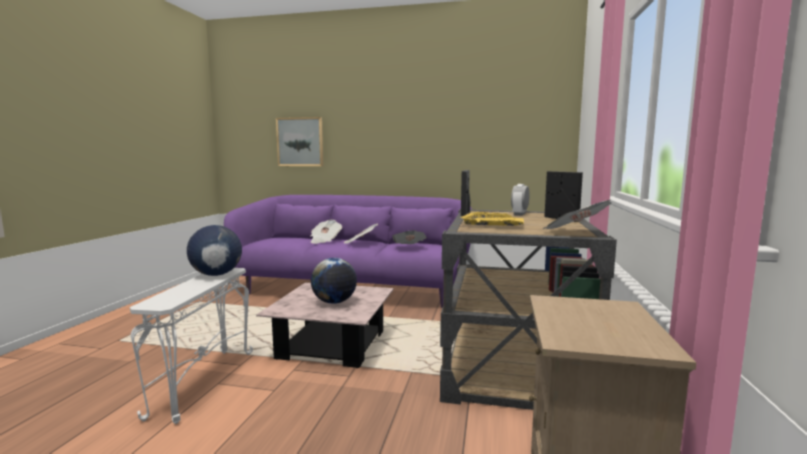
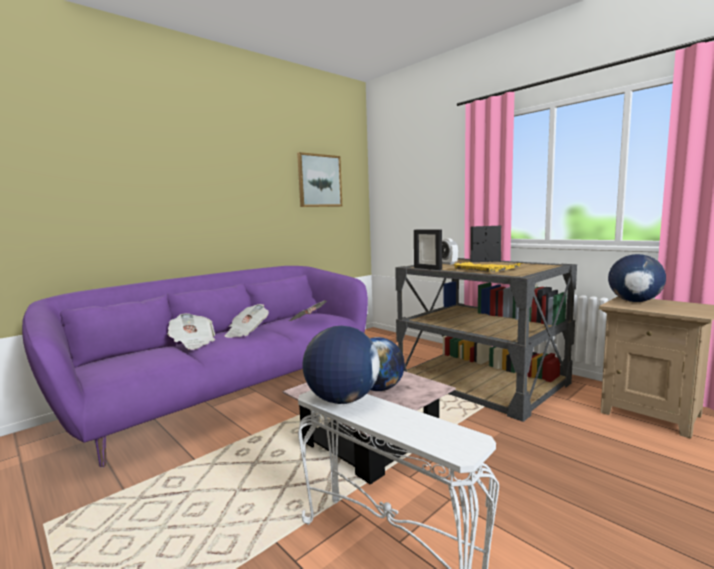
camera: 55 degrees left, 0 degrees up
picture [276,117,323,166] -> picture moved to [297,152,342,207]
newspaper [543,199,612,229] -> none
none -> globe [608,254,666,302]

